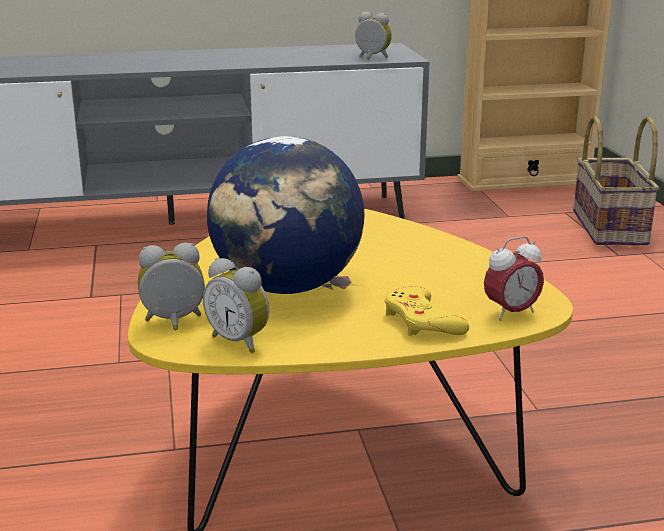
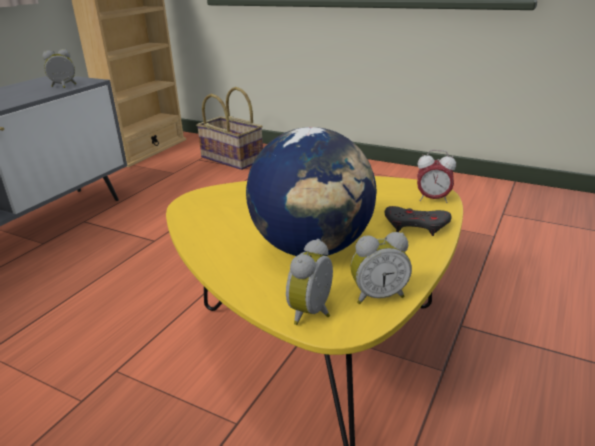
camera: 50 degrees left, 5 degrees up
yellow game controller [385,286,469,336] -> grey game controller [385,206,452,236]
alarm clock [484,236,544,321] -> alarm clock turned 90 degrees clockwise [417,150,456,203]

